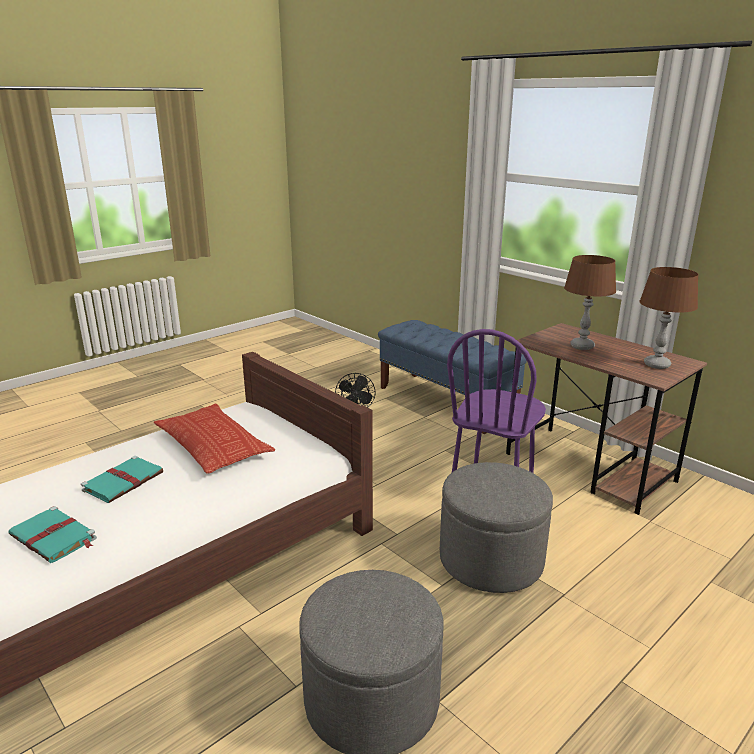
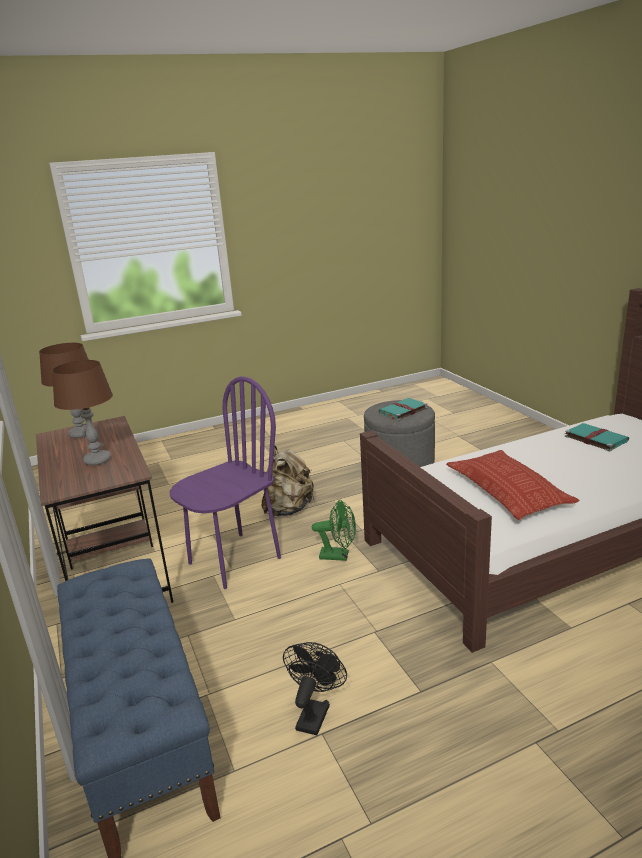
camera: 160 degrees left, 0 degrees up
turquoise book [81,456,163,503] -> turquoise book moved to [378,398,427,420]
grey ottoman [440,462,553,593] -> beige backpack [262,446,315,517]
none -> green fan [312,500,356,561]

